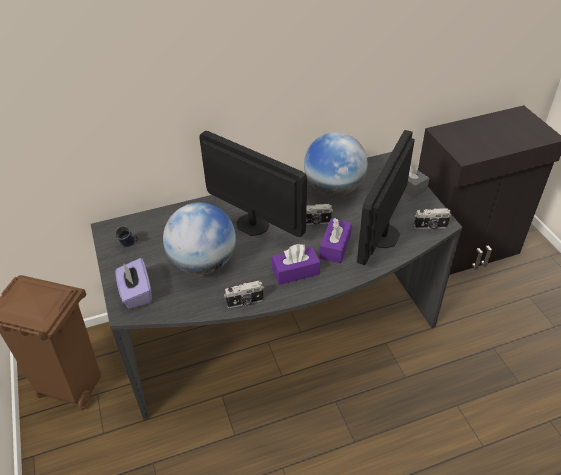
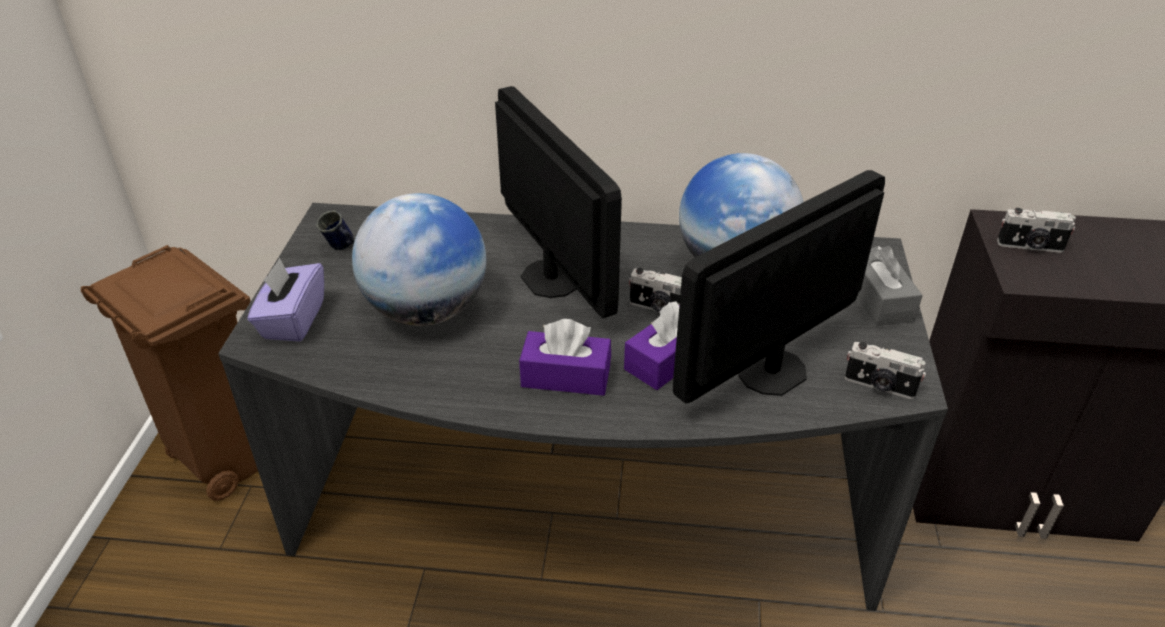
camera: 25 degrees right, 5 degrees down
camera [224,281,264,308] -> camera moved to [997,208,1076,253]

